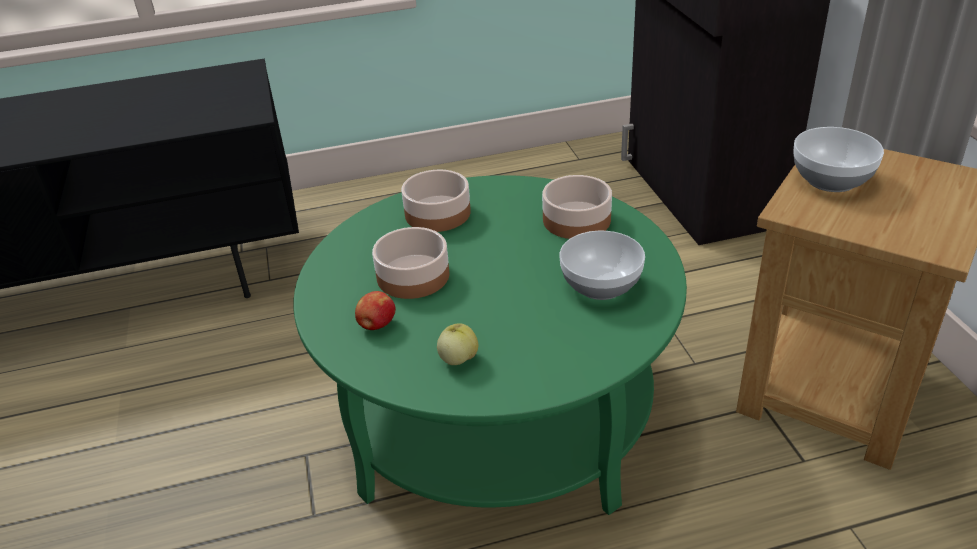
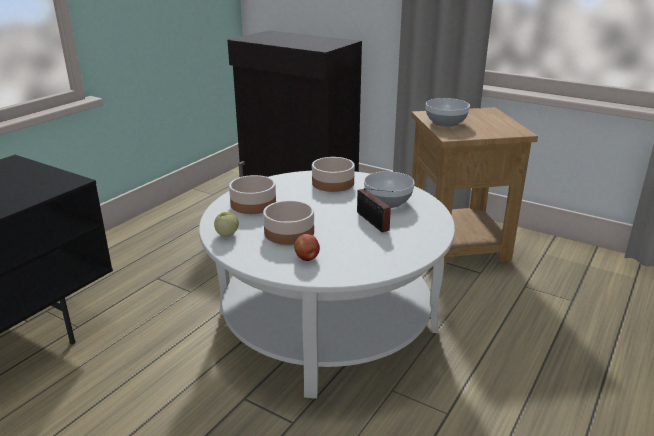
camera: 45 degrees left, 10 degrees down
green coffee table [293,175,687,515] -> white coffee table [199,170,455,399]
apple [437,323,478,365] -> apple moved to [214,212,239,237]
none -> radio [357,188,394,232]

